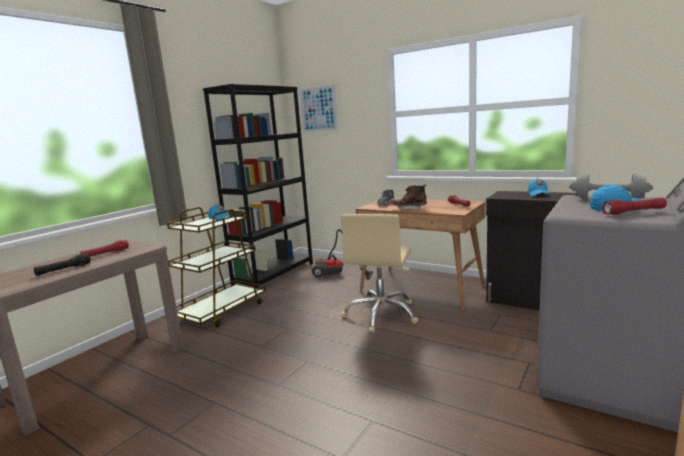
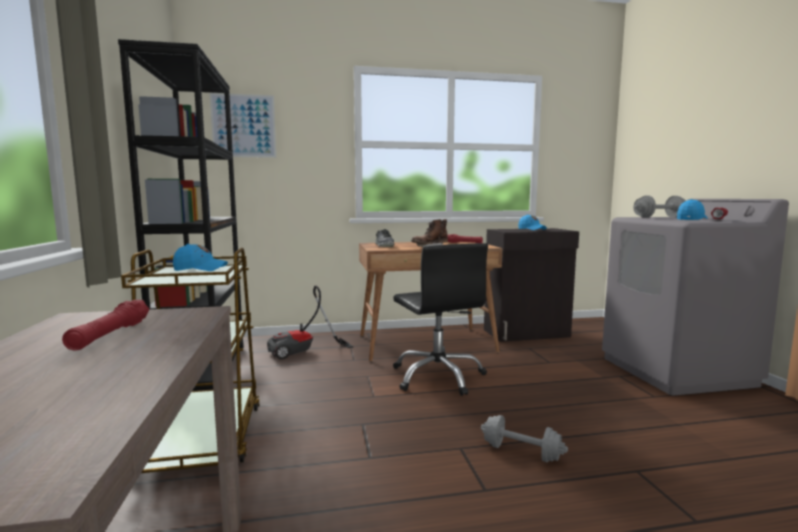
camera: 45 degrees left, 5 degrees down
black flashlight [34,254,91,276] -> none
beige office chair [340,214,418,333] -> black office chair [393,243,488,396]
none -> grey dumbbell [481,415,568,462]

